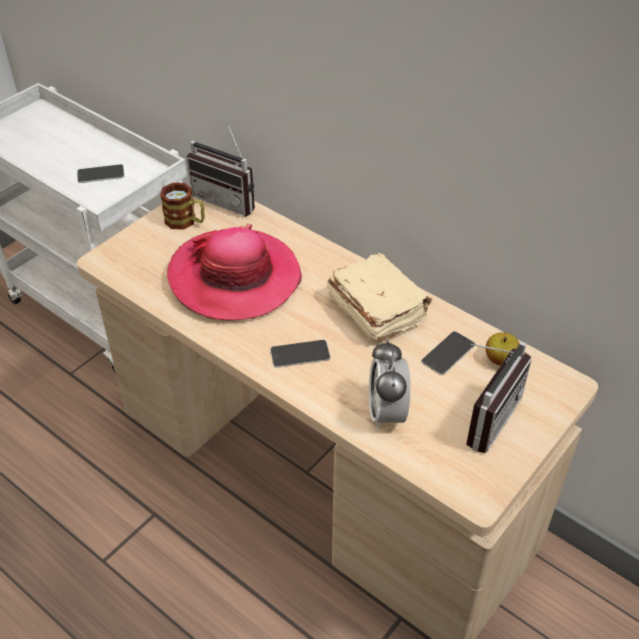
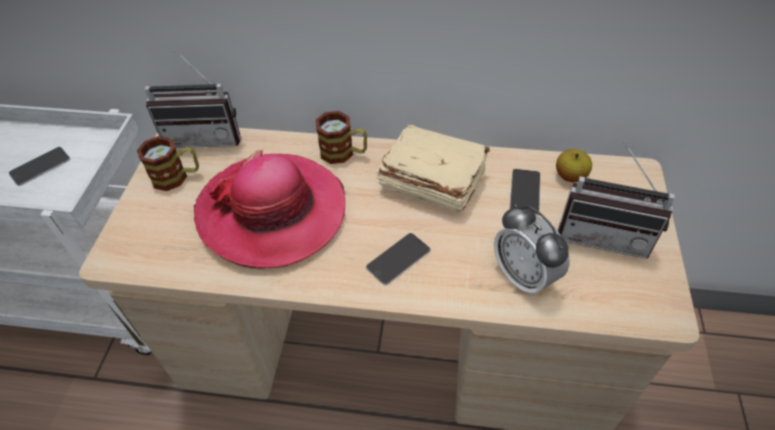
camera: 30 degrees left, 5 degrees up
radio [466,341,532,453] -> radio turned 105 degrees clockwise [557,141,674,259]
none -> mug [316,111,367,164]

